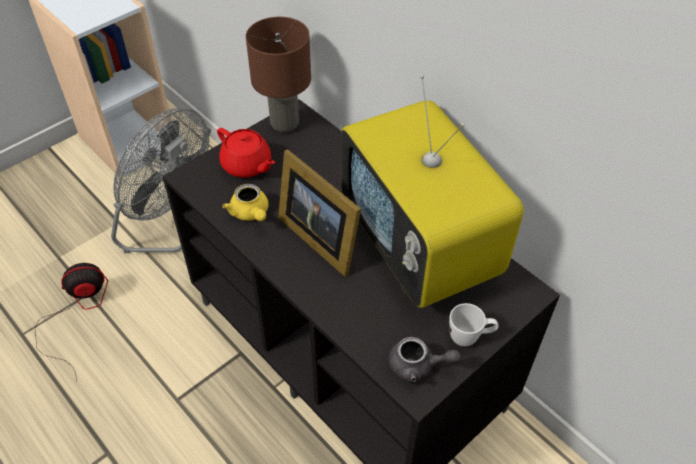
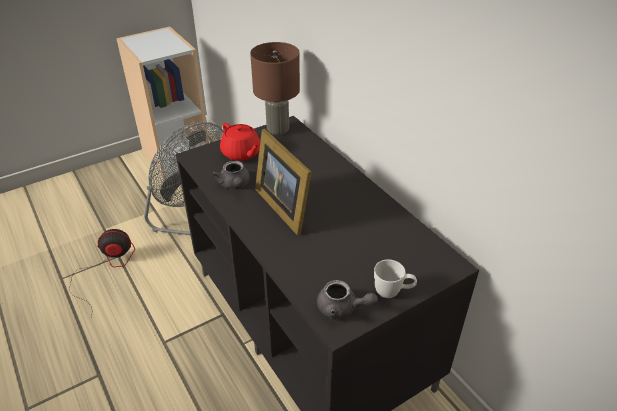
camera: 10 degrees right, 10 degrees down
yellow teapot [222,184,268,221] -> grey teapot [212,161,250,189]
television [341,75,524,308] -> none

